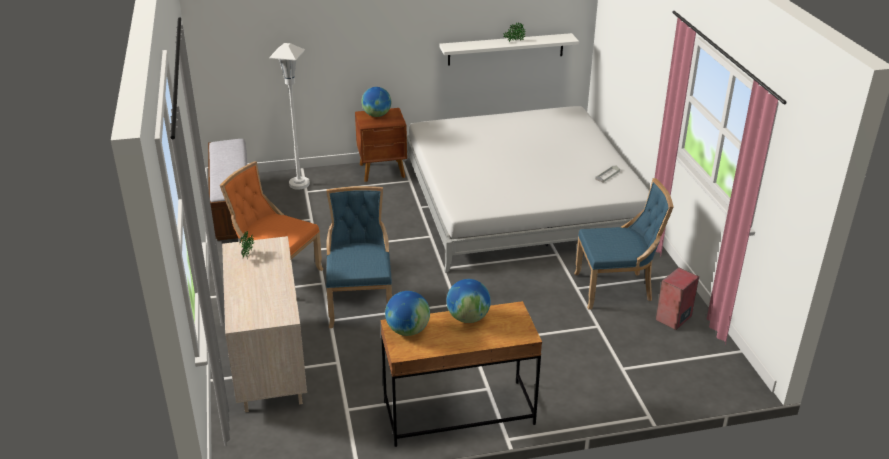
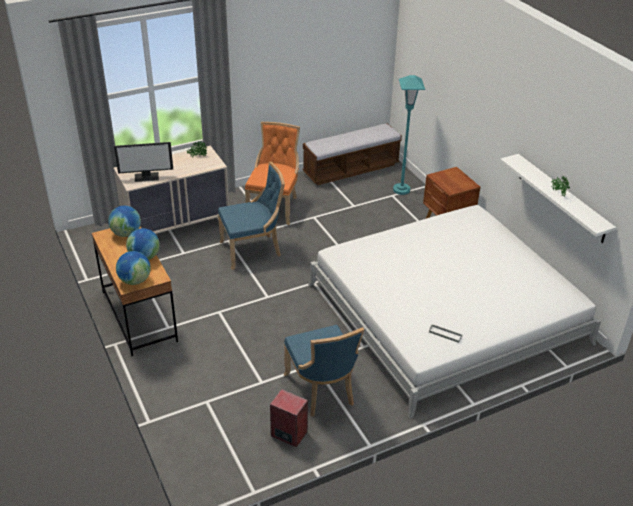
camera: 75 degrees right, 5 degrees up
white floor lamp [269,43,310,190] -> turquoise floor lamp [393,75,425,195]
globe [361,87,391,117] -> globe moved to [116,251,151,285]
none -> monitor [114,142,173,182]

